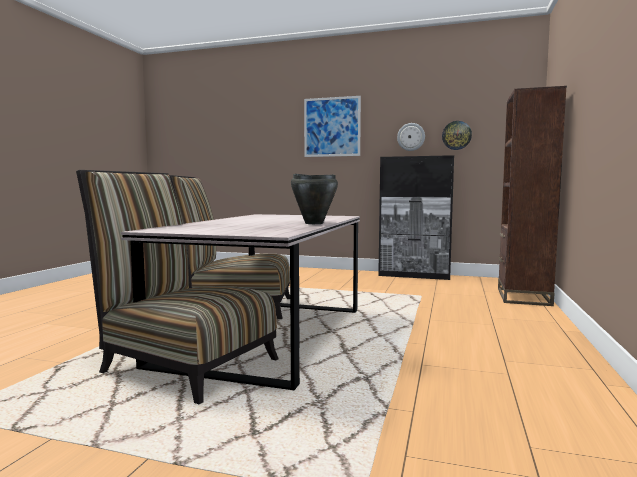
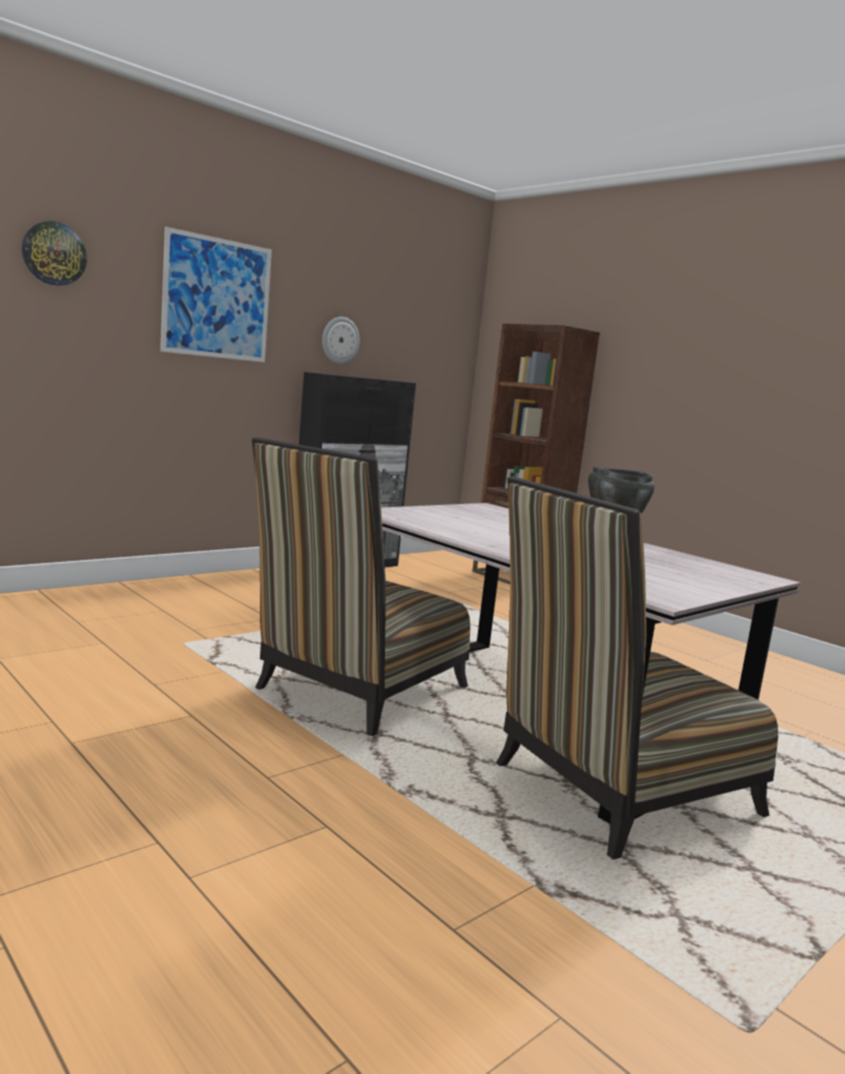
camera: 60 degrees left, 5 degrees up
wall clock [442,121,472,150] -> wall clock moved to [22,221,87,286]

